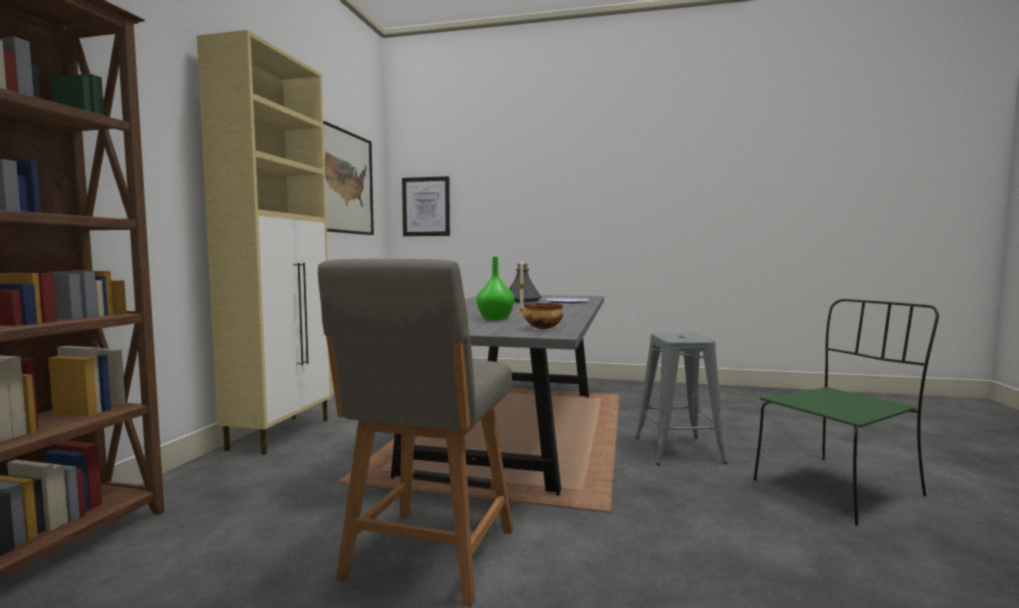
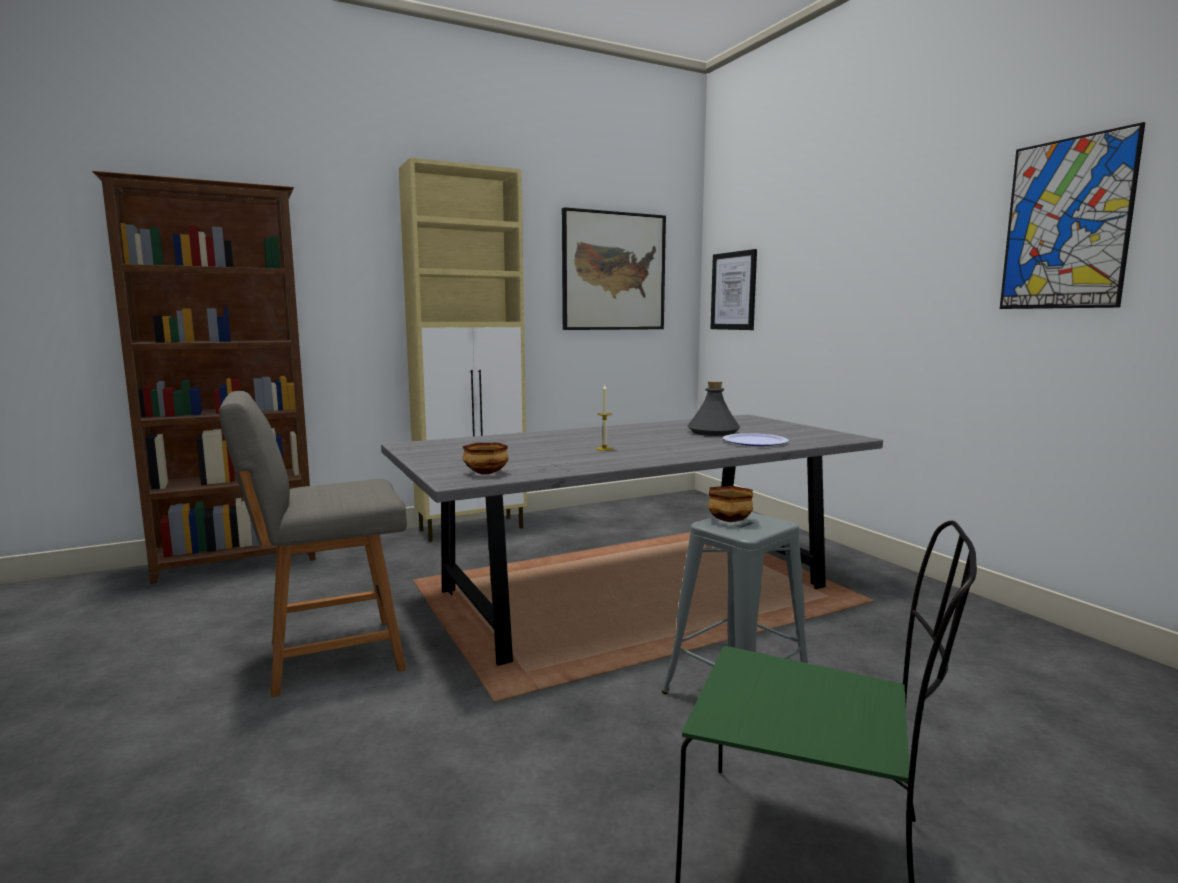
camera: 50 degrees right, 5 degrees up
green vase [476,257,514,320] -> none
none -> bowl [708,486,753,522]
none -> picture [1000,122,1145,309]

